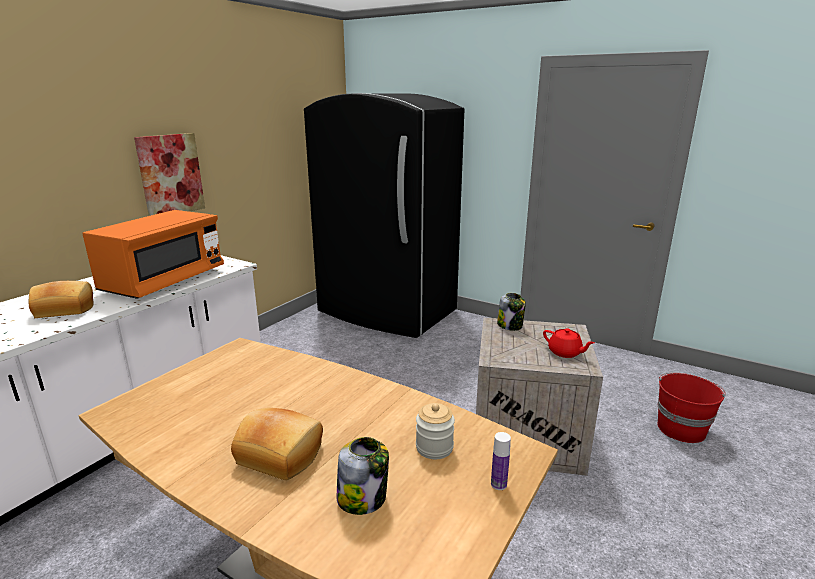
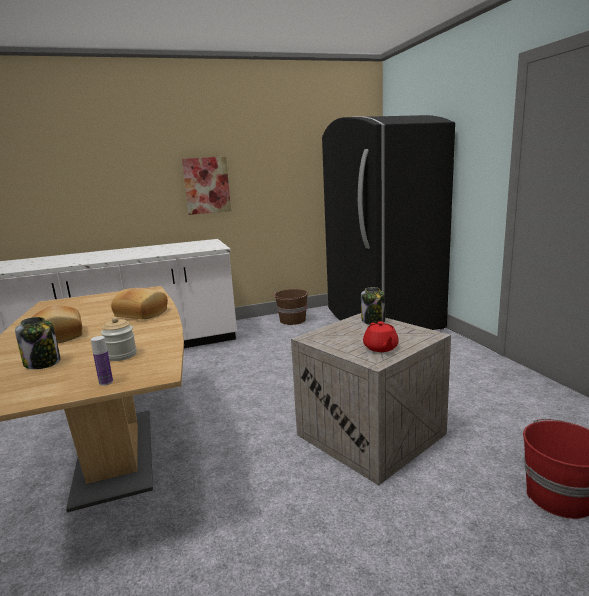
camera: 40 degrees right, 5 degrees down
bread [29,281,93,318] -> bread moved to [111,288,168,319]
orange microwave [82,210,224,298] -> none
none -> brown bucket [273,289,308,325]

